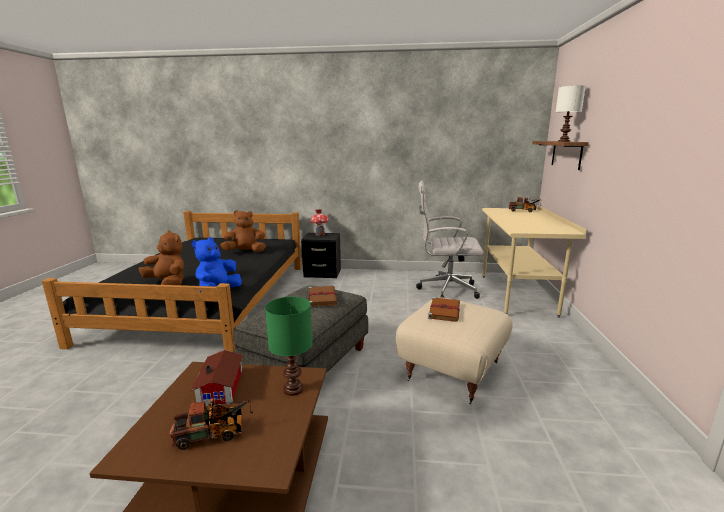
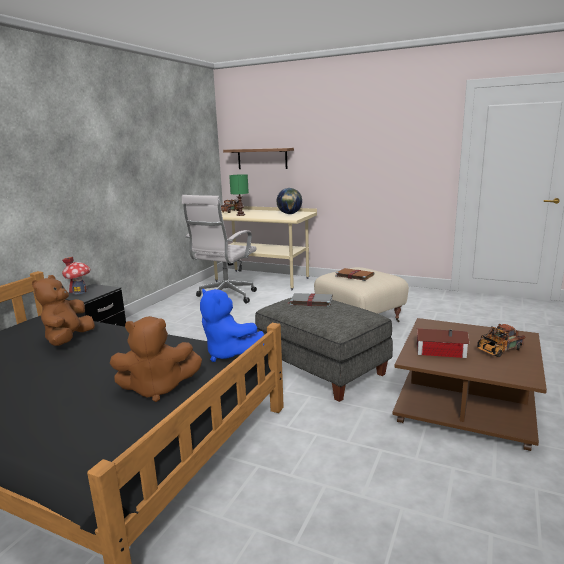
camera: 70 degrees left, 0 degrees up
brown plush toy [139,230,184,285] -> brown plush toy turned 150 degrees counterclockwise [110,316,202,402]
toy truck [170,398,253,450] -> toy truck turned 120 degrees counterclockwise [477,324,526,357]
green table lamp [265,297,312,396] -> green table lamp moved to [229,174,249,216]
brown book [309,286,337,307] -> grey book [288,293,333,307]
white table lamp [556,85,586,142] -> none
none -> globe [276,188,302,214]

